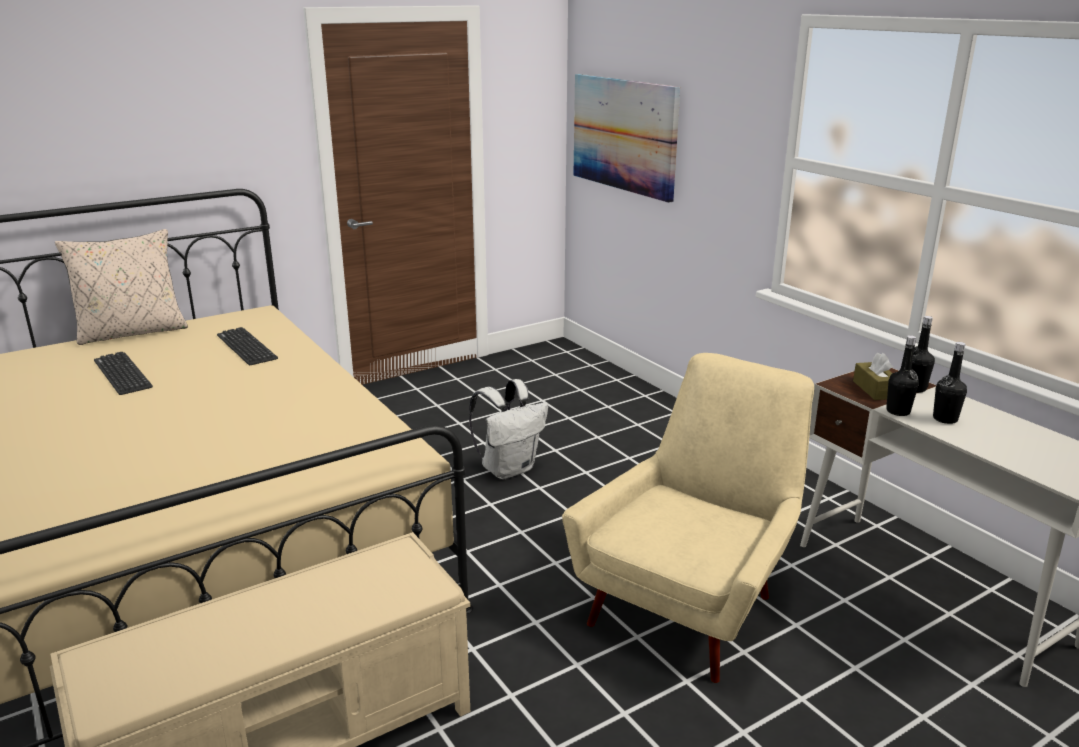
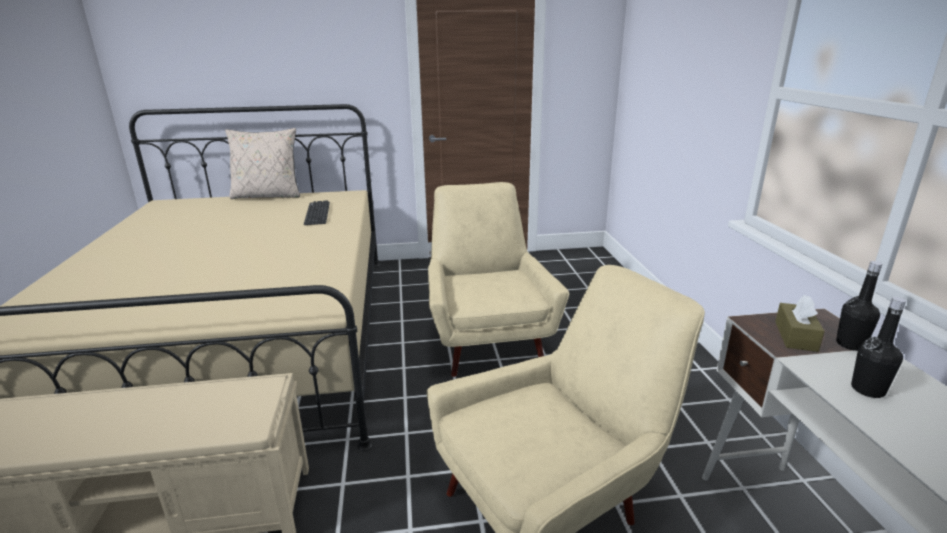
camera: 25 degrees right, 0 degrees up
keyboard [94,352,153,395] -> none
white backpack [469,379,548,479] -> beige armchair [428,182,569,377]
picture [573,74,680,203] -> none
black bottle [886,335,919,416] -> none

